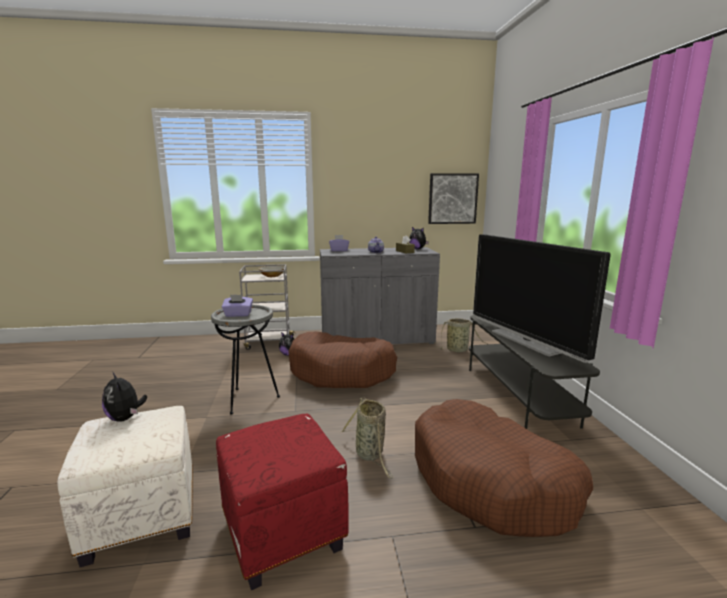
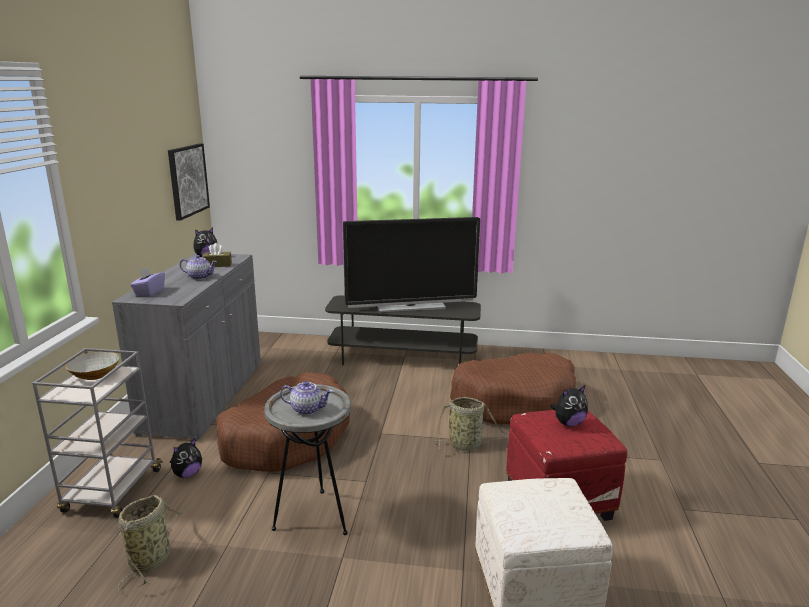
camera: 75 degrees left, 5 degrees up
plush toy [102,372,147,422] -> plush toy moved to [550,385,588,426]
purple tissue box [222,295,253,317] -> teapot [280,381,332,415]
basket [436,318,485,352] -> basket moved to [118,495,185,590]

